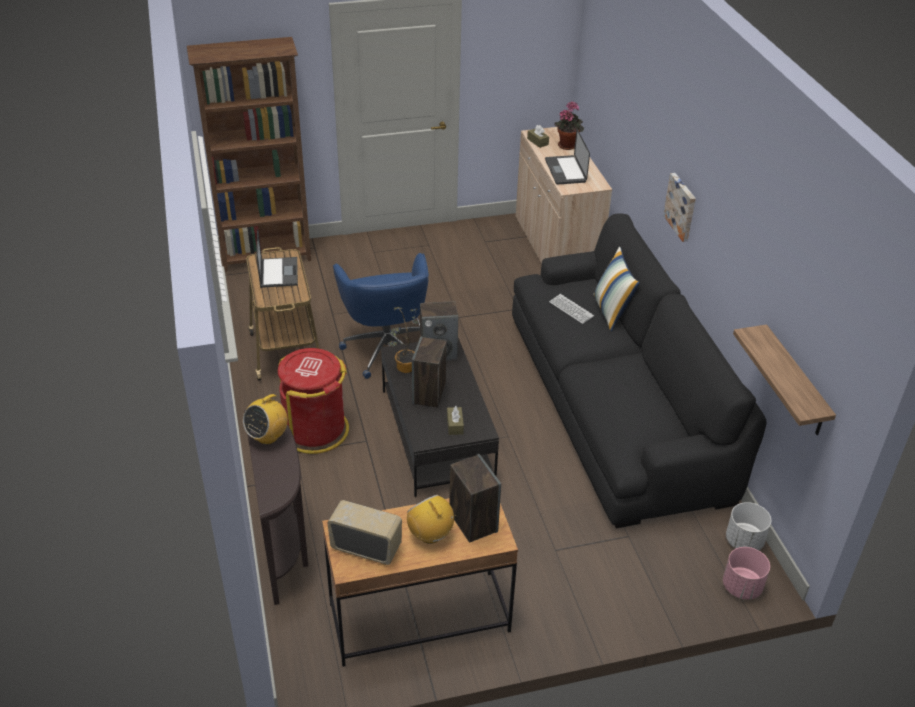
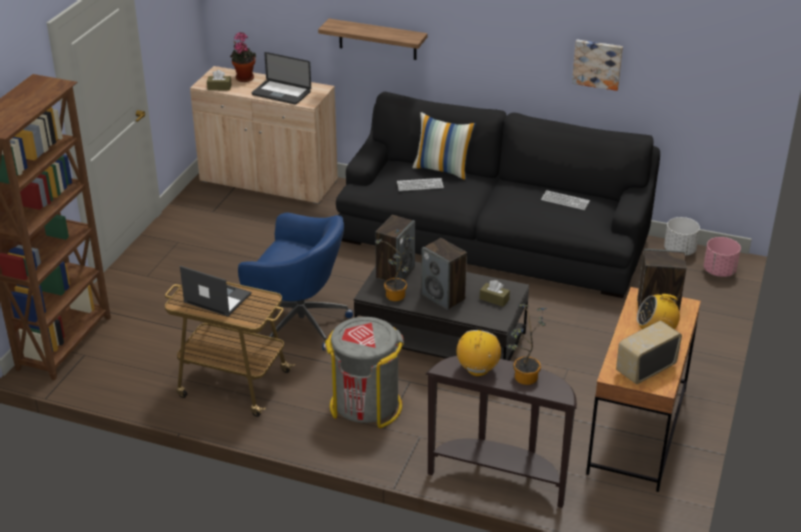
camera: 55 degrees left, 5 degrees down
radio [243,393,288,444] -> radio turned 150 degrees counterclockwise [457,330,501,377]
red trash can [278,348,349,454] -> grey trash can [325,317,404,428]
picture [663,173,696,242] -> picture moved to [572,40,623,91]
shelf [733,324,836,435] -> shelf moved to [318,19,427,60]
none -> potted plant [506,304,547,385]
none -> keyboard [541,190,590,210]

